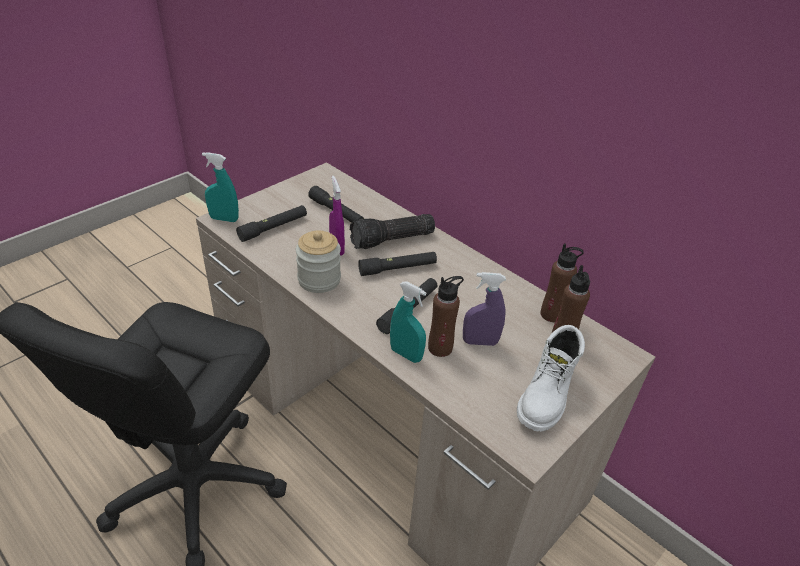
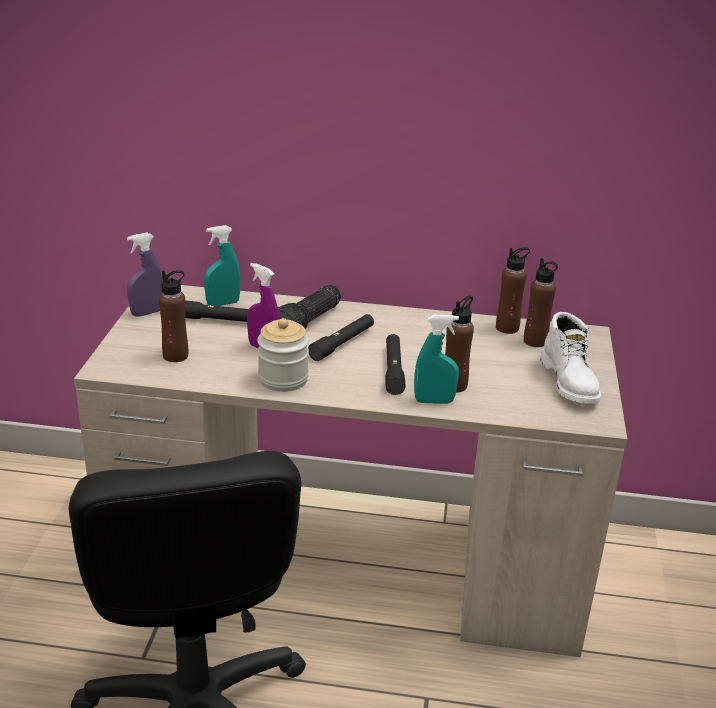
camera: 35 degrees left, 10 degrees down
turquoise spray bottle [202,152,239,222] -> turquoise spray bottle moved to [204,225,240,306]
black flashlight [236,205,307,242] -> brown bottle [159,270,188,362]
purple spray bottle [463,272,506,346] -> purple spray bottle moved to [127,233,163,317]

